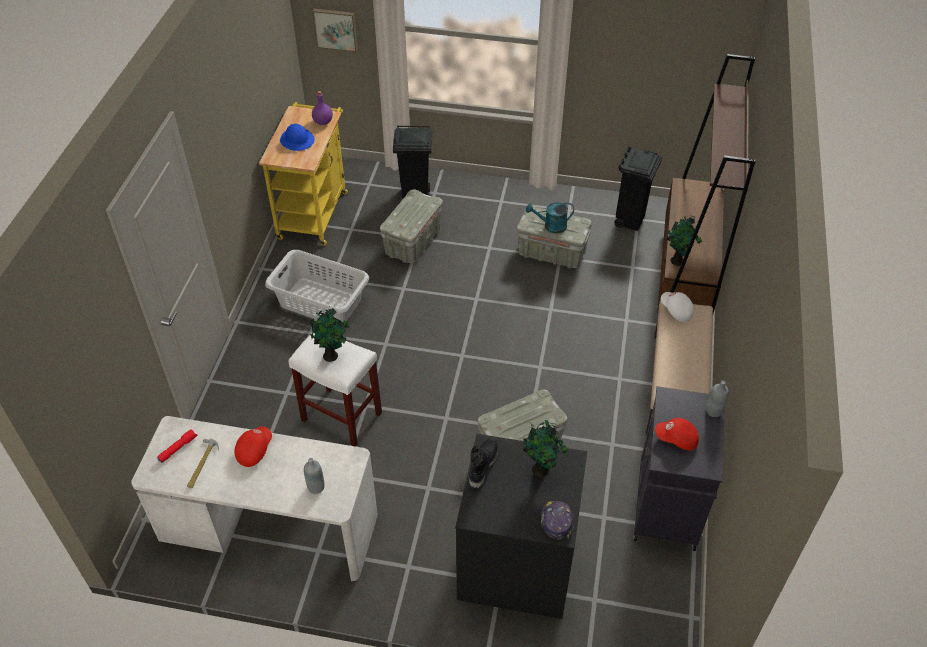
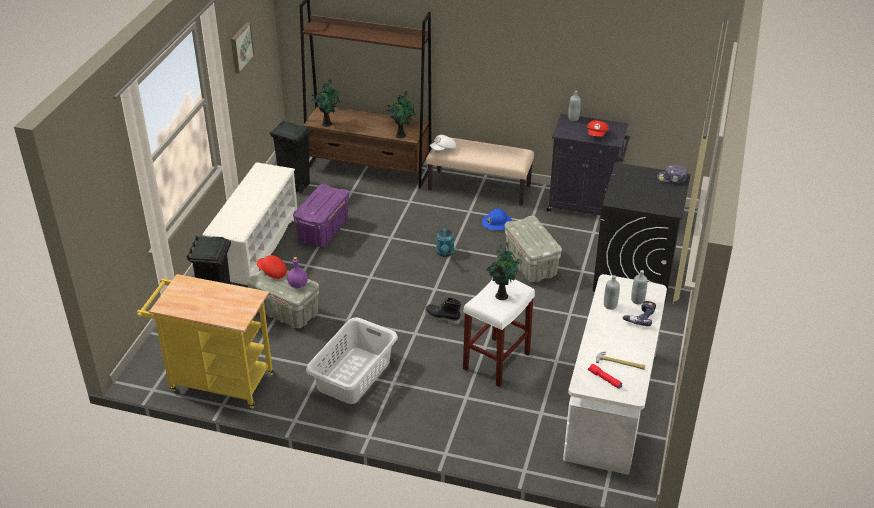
camera: 85 degrees left, 10 degrees down
red cap [235,426,272,467] -> red cap moved to [257,255,287,279]
blue hard hat [280,124,315,151] -> blue hard hat moved to [482,209,512,230]
picture [312,9,358,52] -> picture moved to [231,22,254,73]
purple bottle [312,91,333,125] -> purple bottle moved to [287,257,308,288]
black boot [469,438,498,488] -> black boot moved to [425,298,461,325]
grey storage box [517,206,592,268] -> purple storage box [293,184,349,247]
potted plant [523,420,569,477] -> potted plant moved to [312,79,341,127]
turquoise watering can [526,202,574,233] -> turquoise watering can moved to [436,224,454,257]
none -> white shoe rack [203,162,297,285]
none -> grey bottle [604,275,620,310]
none -> power drill [622,301,656,326]

